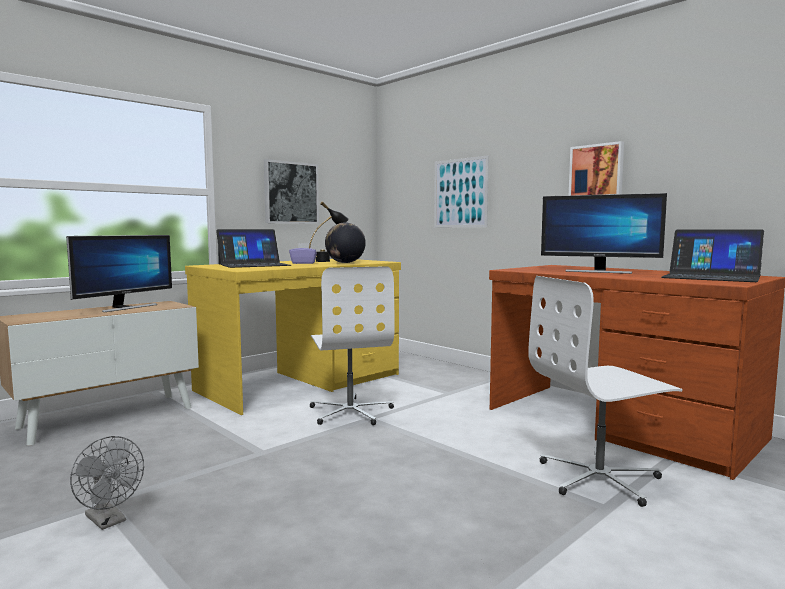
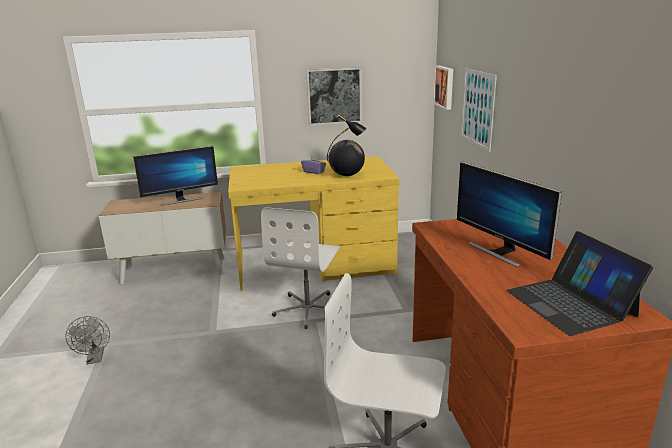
camera: 35 degrees right, 15 degrees up
laptop [216,229,291,268] -> none
picture [569,141,624,196] -> picture moved to [433,66,453,110]

